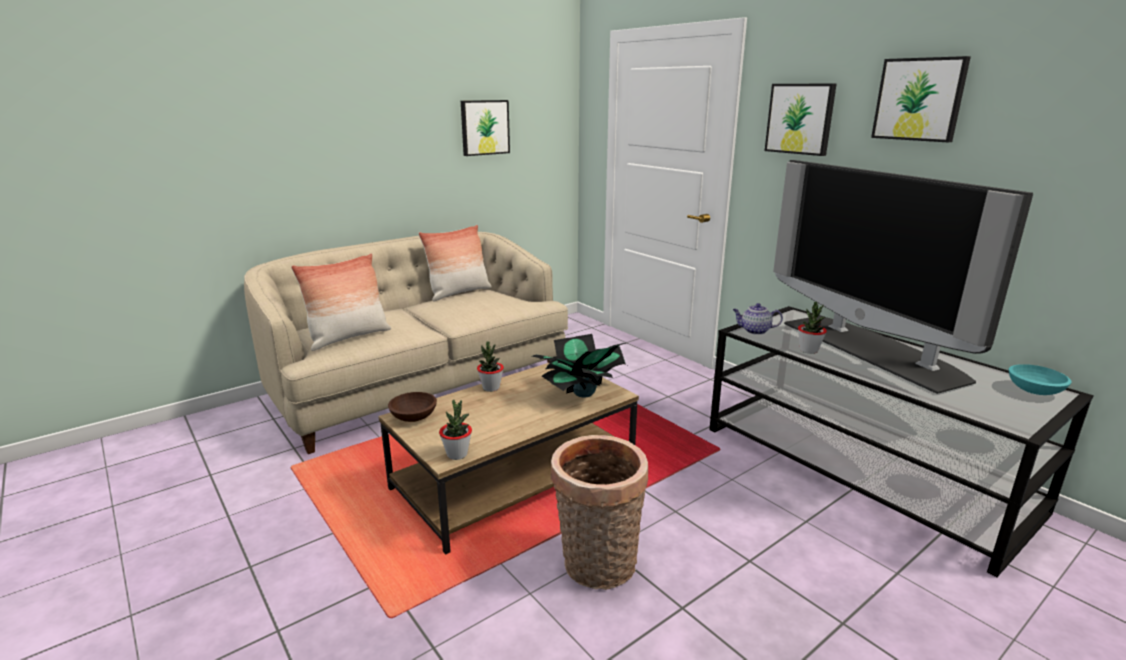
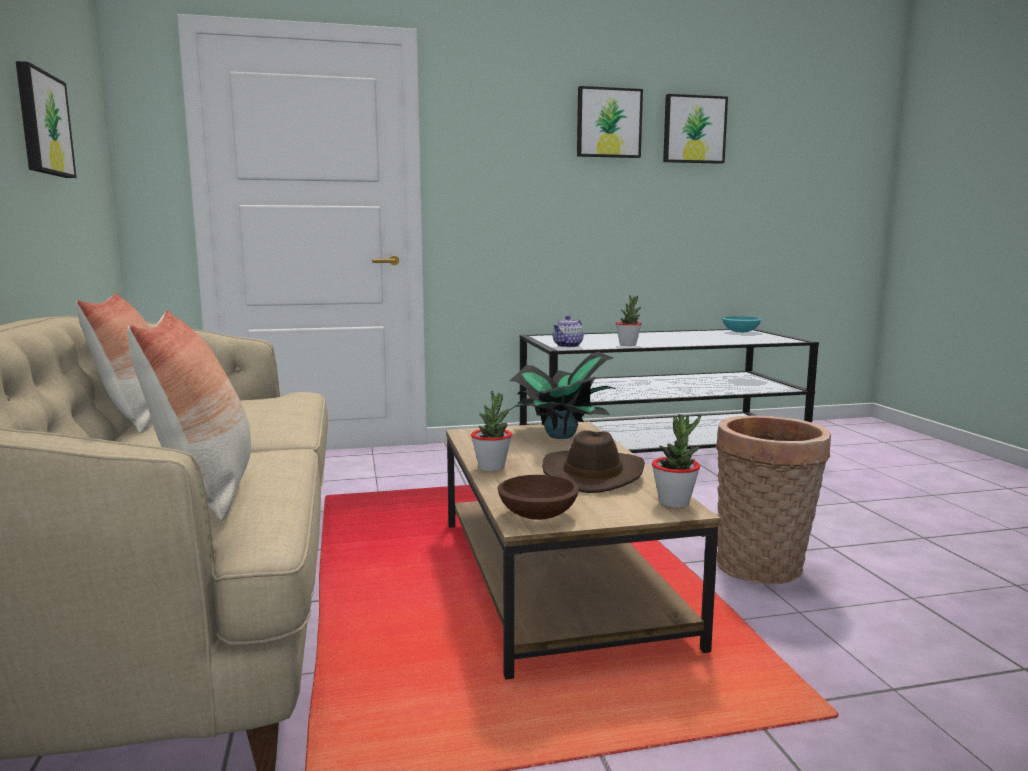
camera: 65 degrees left, 10 degrees down
picture [765,84,837,156] -> picture moved to [663,94,728,164]
television [773,160,1033,394] -> none
none -> brown hat [542,430,645,493]

